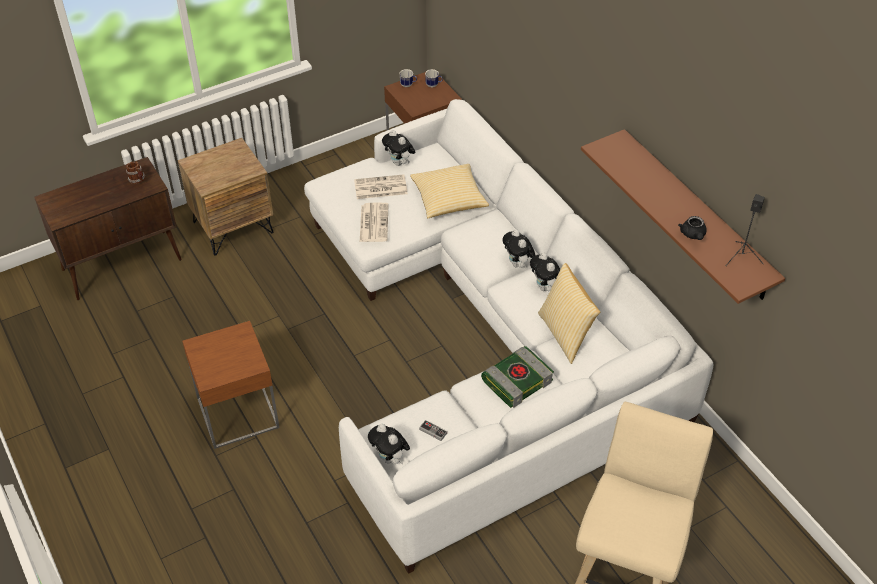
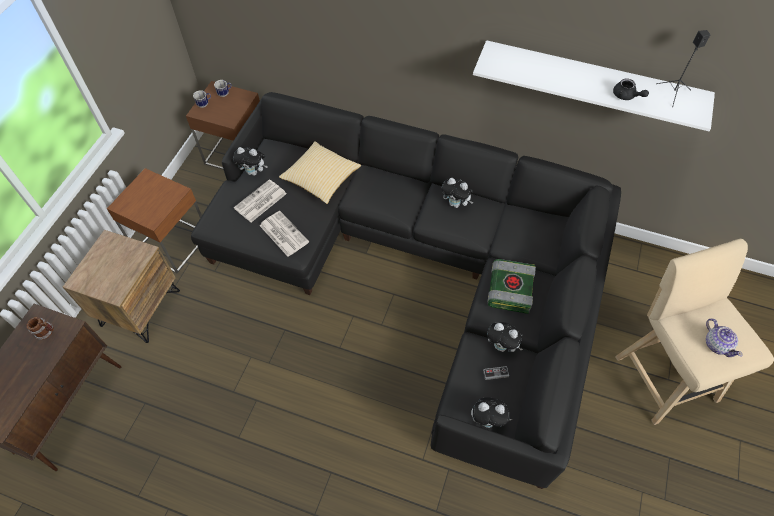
camera: 40 degrees left, 10 degrees up
brown side table [182,321,280,449] -> brown side table moved to [107,168,202,273]
white sofa [304,99,714,574] -> black sofa [191,92,621,489]
plush toy [503,229,536,268] -> plush toy moved to [487,322,523,352]
pillow [538,263,600,364] -> none
brown shelf [581,129,785,304] -> white shelf [473,40,715,131]
none -> teapot [706,318,742,357]

